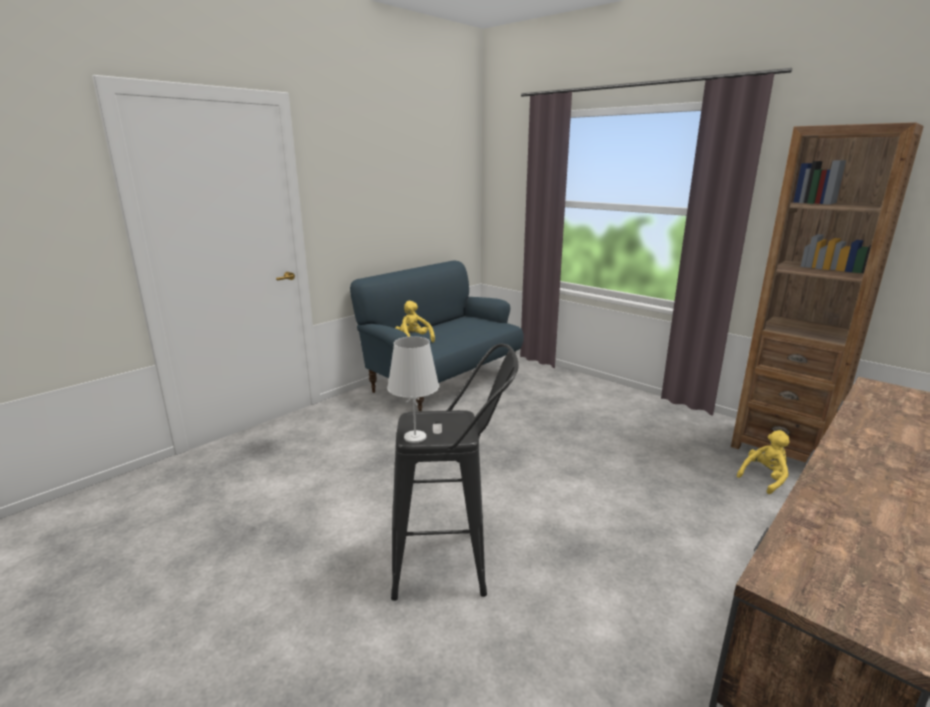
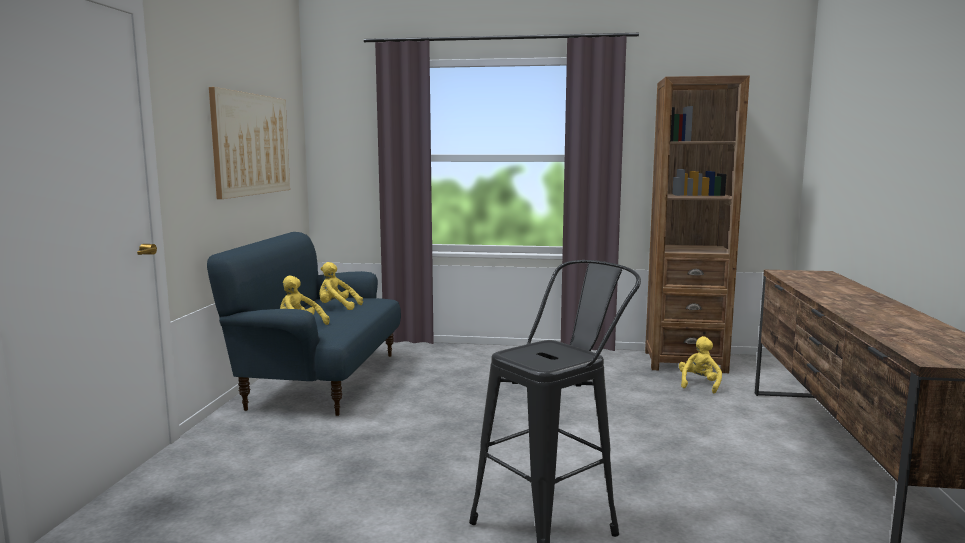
camera: 35 degrees left, 10 degrees down
white table lamp [387,336,439,443] -> none
none -> picture [209,87,290,199]
none -> yellow plush toy [319,262,363,310]

